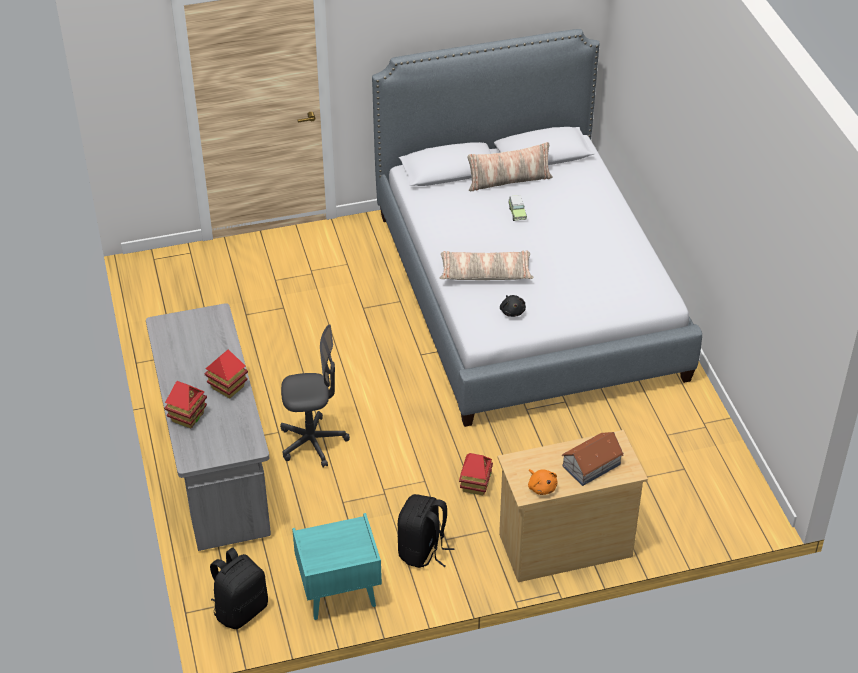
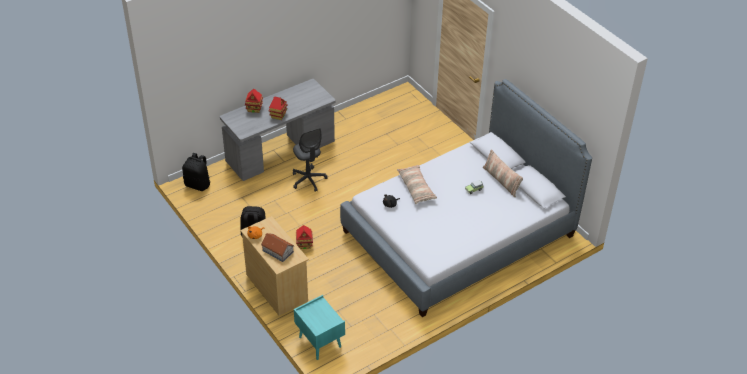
camera: 70 degrees right, 0 degrees up
turquoise nightstand [292,513,382,620] -> turquoise nightstand moved to [294,295,345,360]

